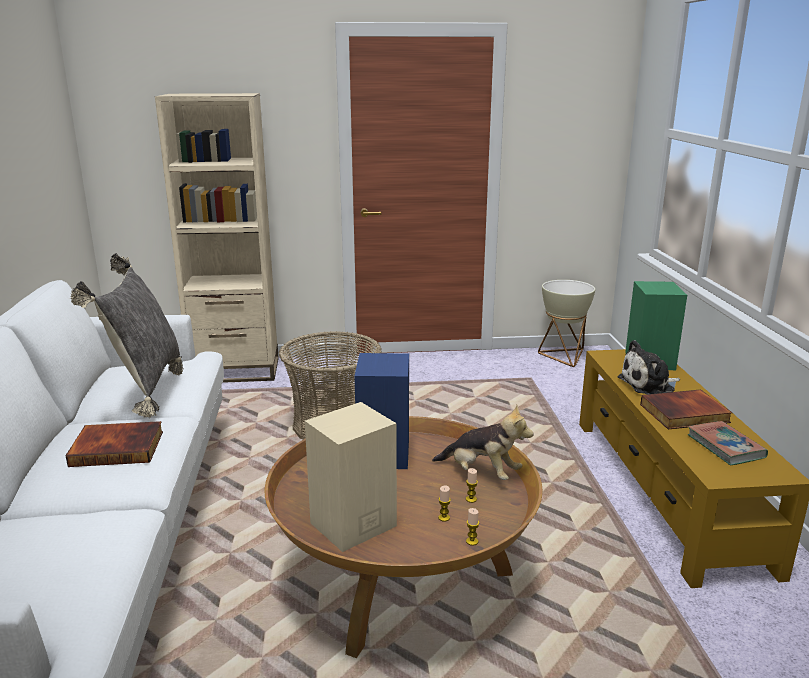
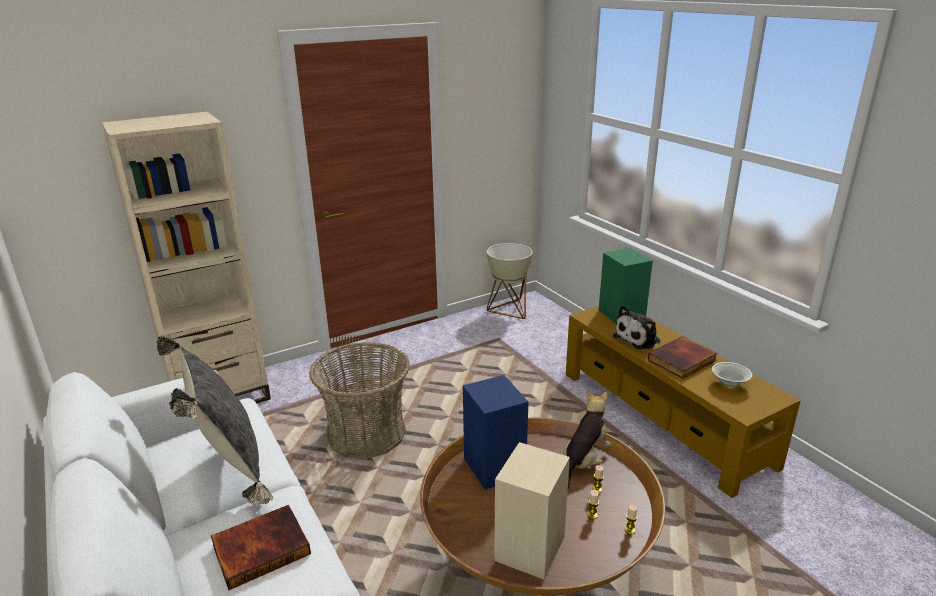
camera: 25 degrees left, 5 degrees up
plush toy [432,405,533,480] -> plush toy turned 60 degrees counterclockwise [563,392,611,489]
book [688,421,768,465] -> white bowl [712,362,752,387]

